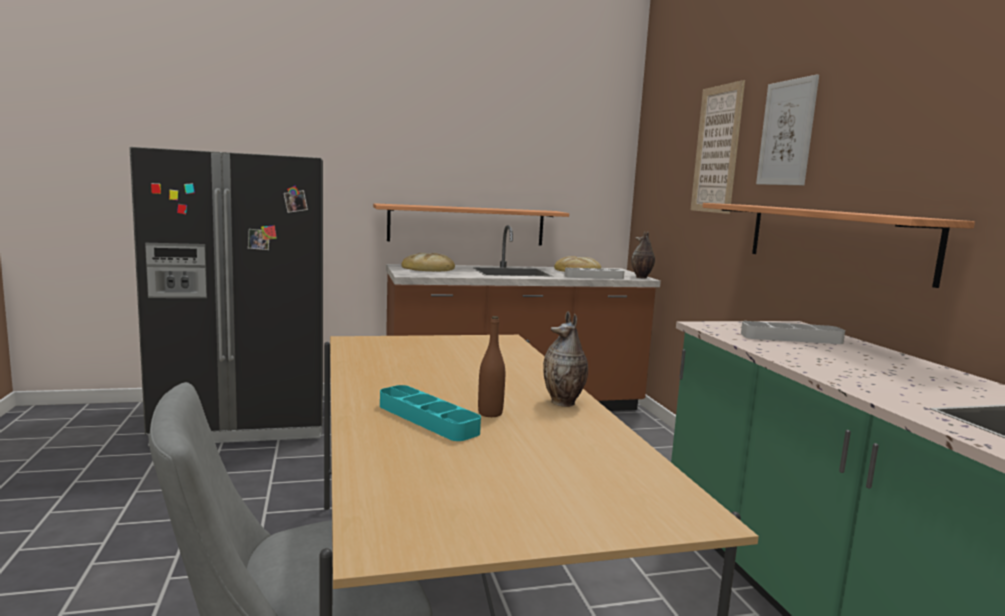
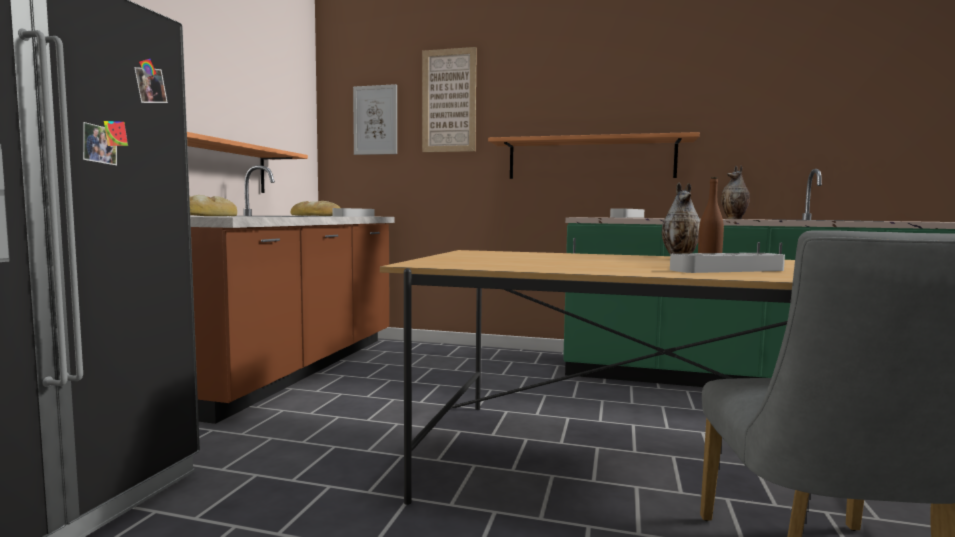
camera: 60 degrees left, 5 degrees down
turquoise tray [380,385,481,441] -> grey tray [670,253,785,273]
vase [631,232,655,279] -> vase moved to [721,165,750,219]
picture [756,74,819,185] -> picture moved to [353,84,397,155]

